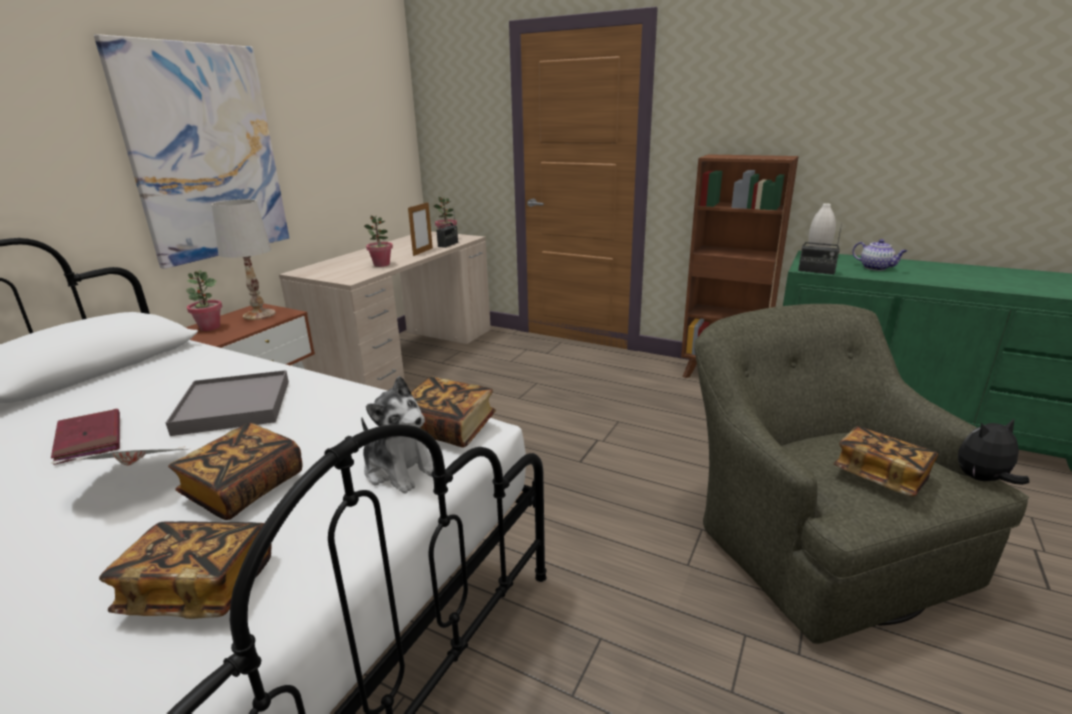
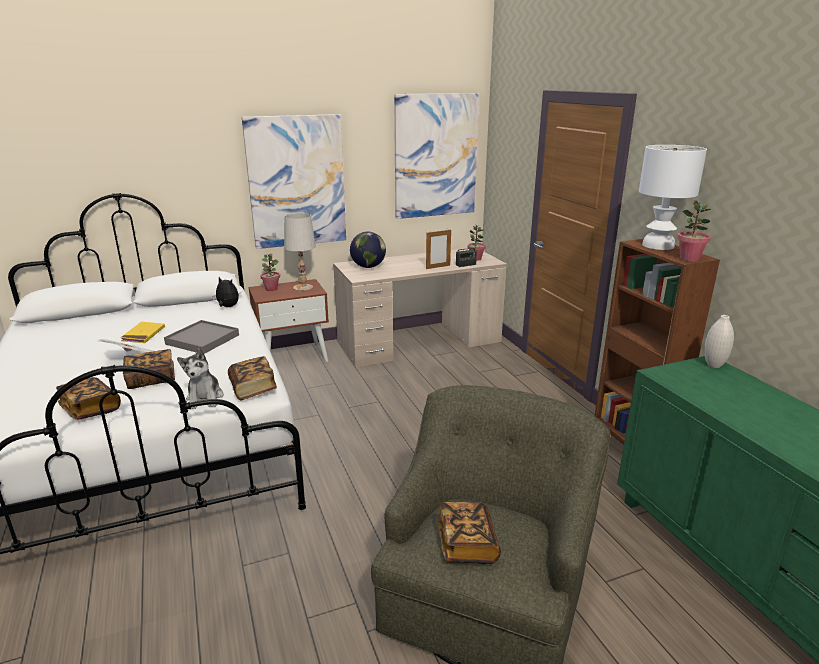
camera: 40 degrees right, 0 degrees up
red book [51,409,120,465] -> yellow book [120,322,165,343]
potted plant [364,216,393,267] -> potted plant moved to [677,200,711,261]
radio [798,224,842,275] -> none
teapot [852,239,907,271] -> none
plush toy [958,418,1029,485] -> plush toy moved to [212,277,239,307]
none -> globe [350,232,386,268]
none -> picture [394,93,479,219]
none -> white table lamp [639,145,707,250]

